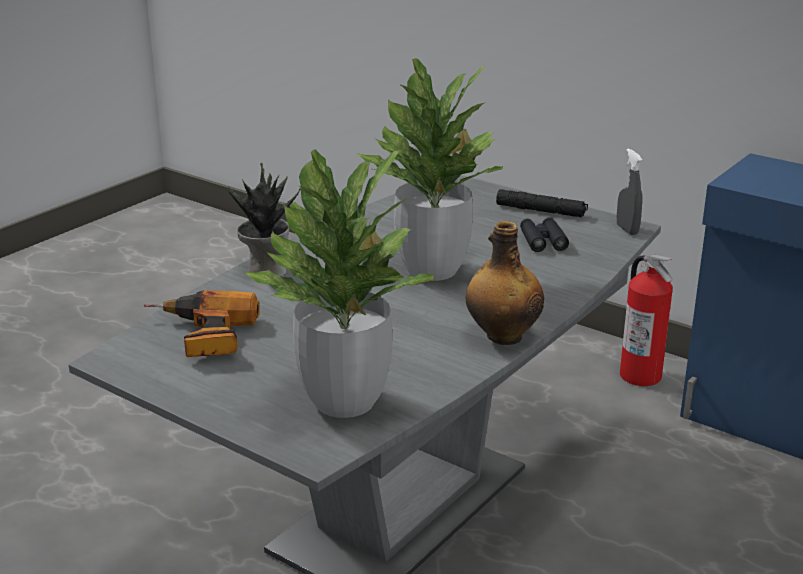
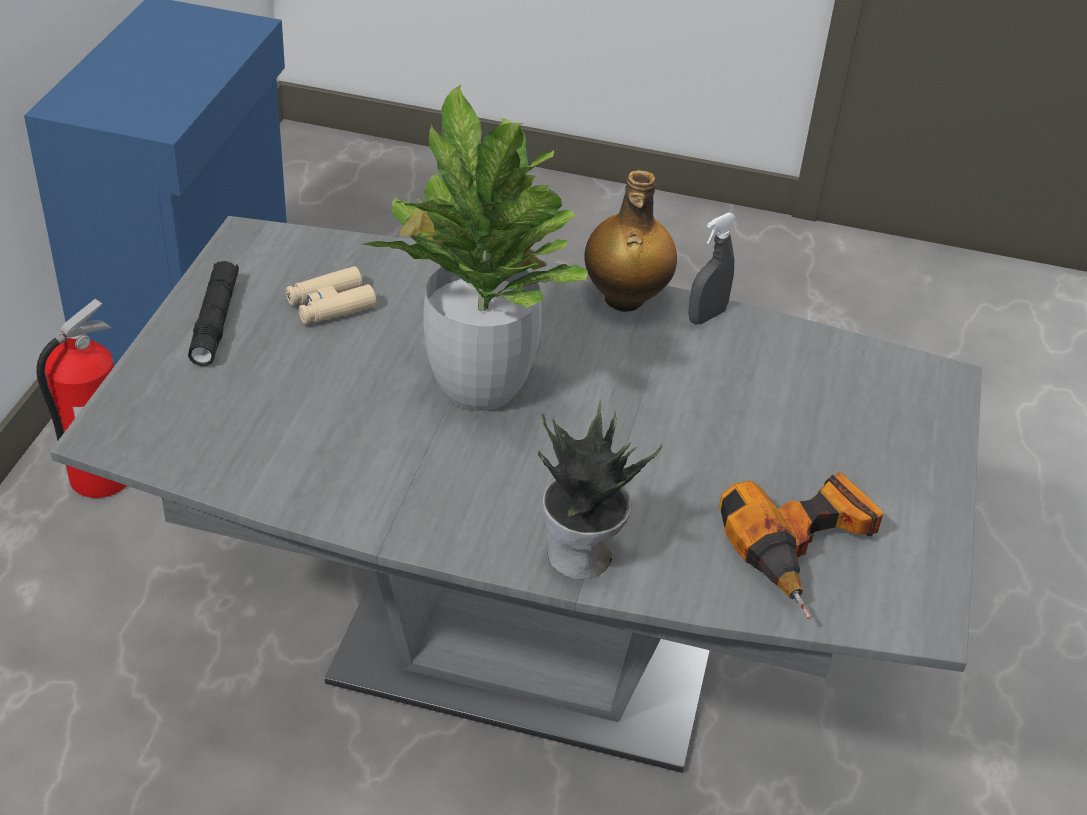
camera: 115 degrees left, 15 degrees up
potted plant [243,149,434,418] -> none
black binoculars [520,218,569,252] -> beige binoculars [286,266,376,325]
grey spray bottle [617,149,642,235] -> grey spray bottle moved to [688,212,737,324]

